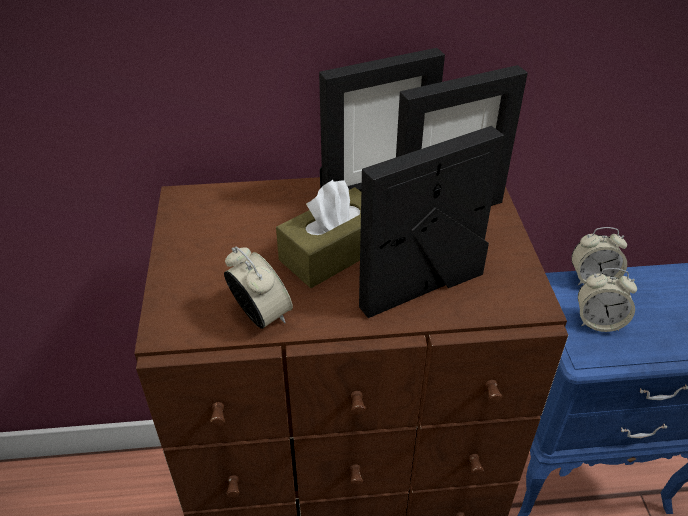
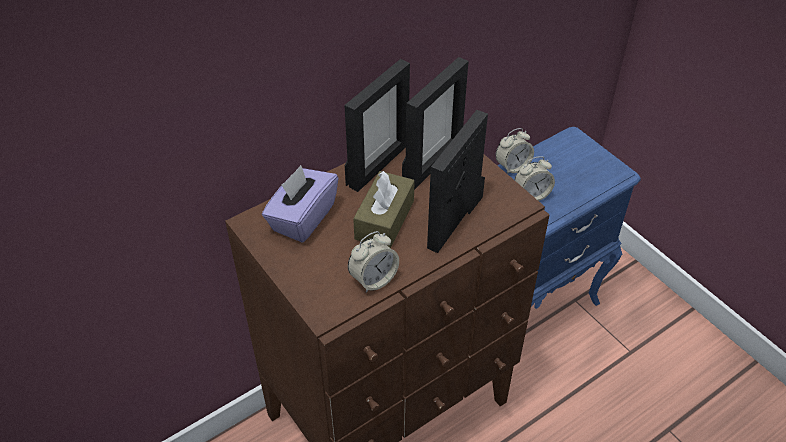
camera: 30 degrees left, 5 degrees up
alarm clock [224,247,293,329] -> alarm clock turned 120 degrees clockwise [348,231,399,293]
none -> purple tissue box [262,165,338,243]

